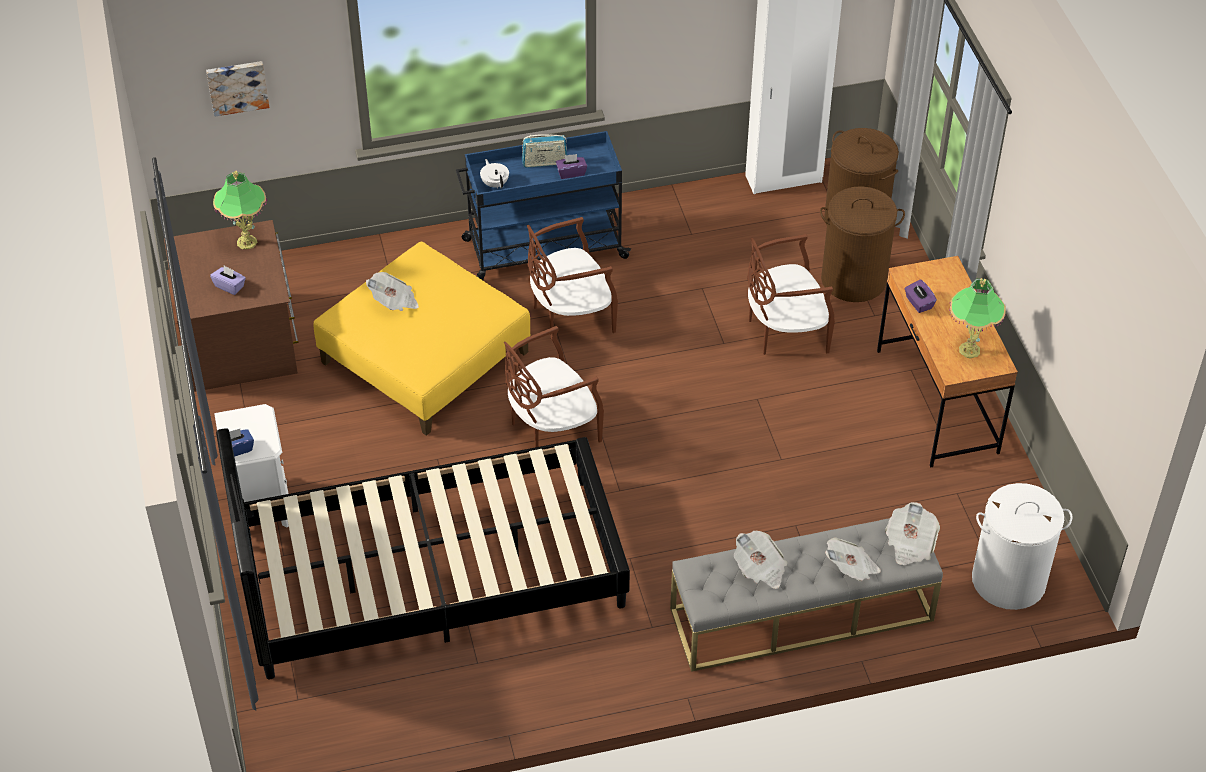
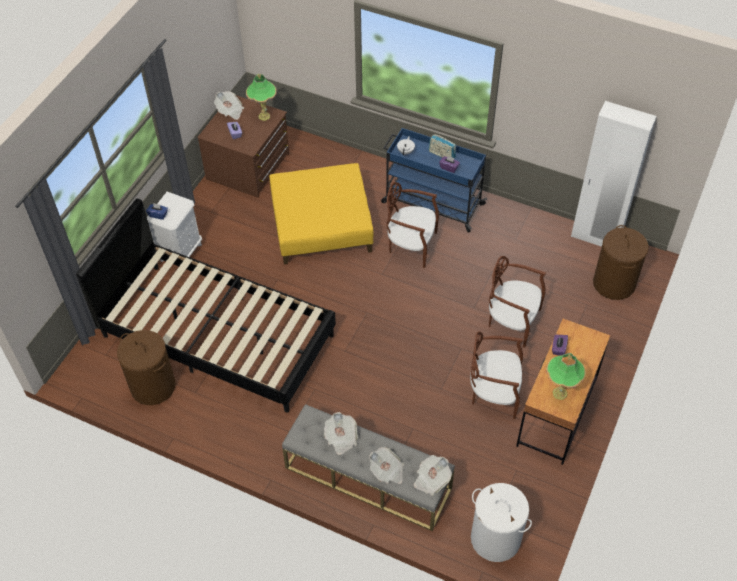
camera: 40 degrees right, 5 degrees up
picture [206,61,269,117] -> none
newspaper [366,272,419,311] -> newspaper moved to [214,91,244,120]
brown chair [504,326,604,447] -> brown chair moved to [470,332,523,419]
brown laundry basket [820,186,905,302] -> brown laundry basket moved to [117,330,176,405]

